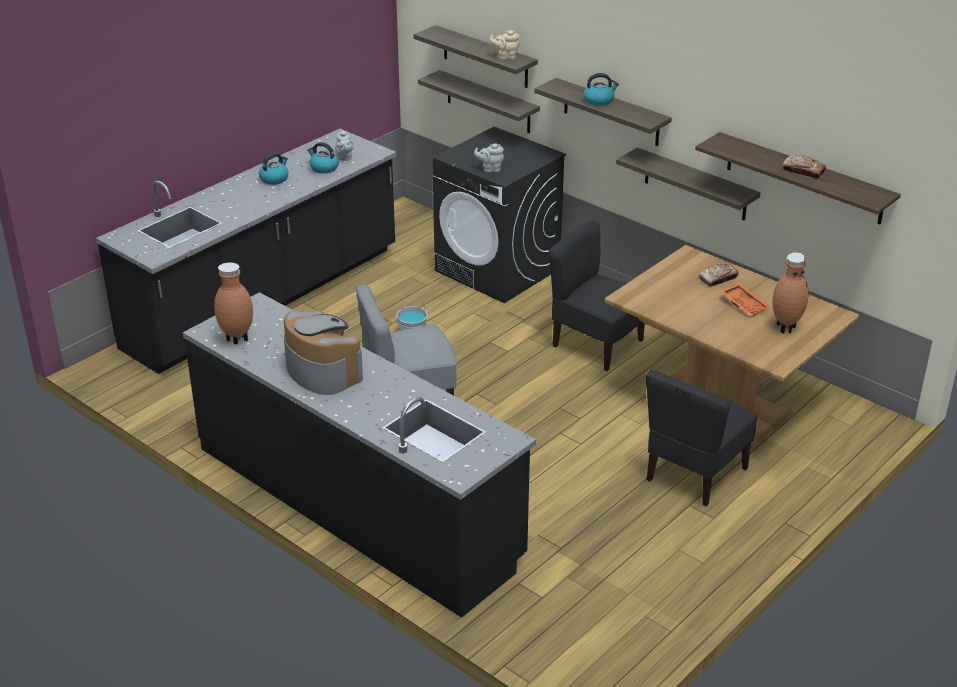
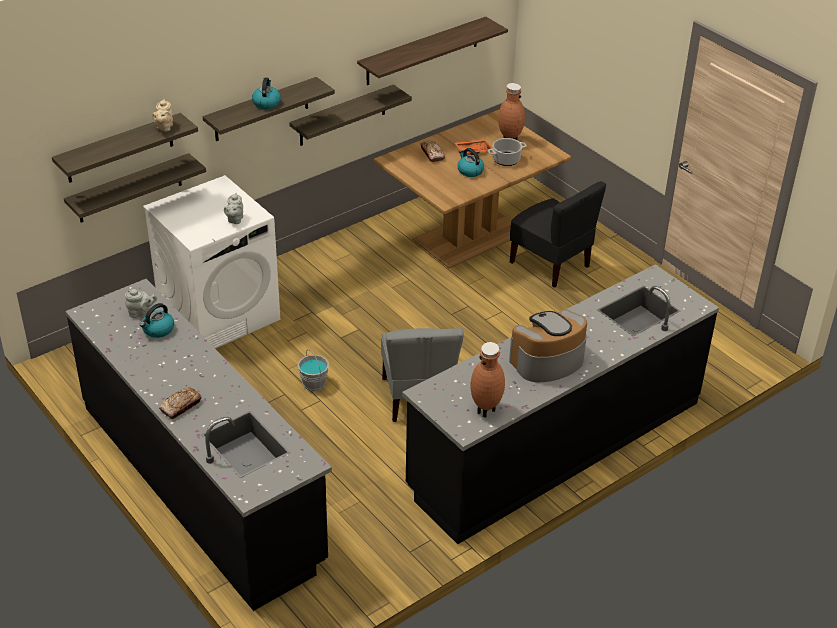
camera: 80 degrees left, 5 degrees up
kettle [259,153,289,185] -> kettle moved to [457,148,484,177]
black washing machine [432,127,566,303] -> white washing machine [143,175,280,349]
black chair [549,220,645,371] -> none
bread [782,155,826,179] -> bread moved to [159,387,202,419]
none -> cooking pot [488,138,527,166]

